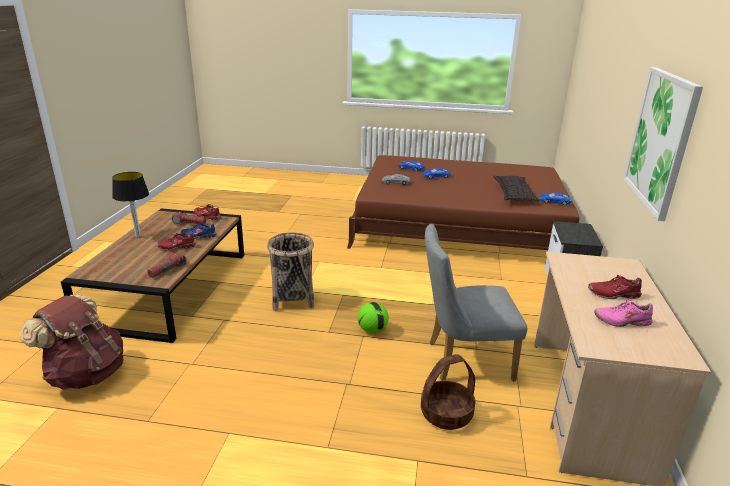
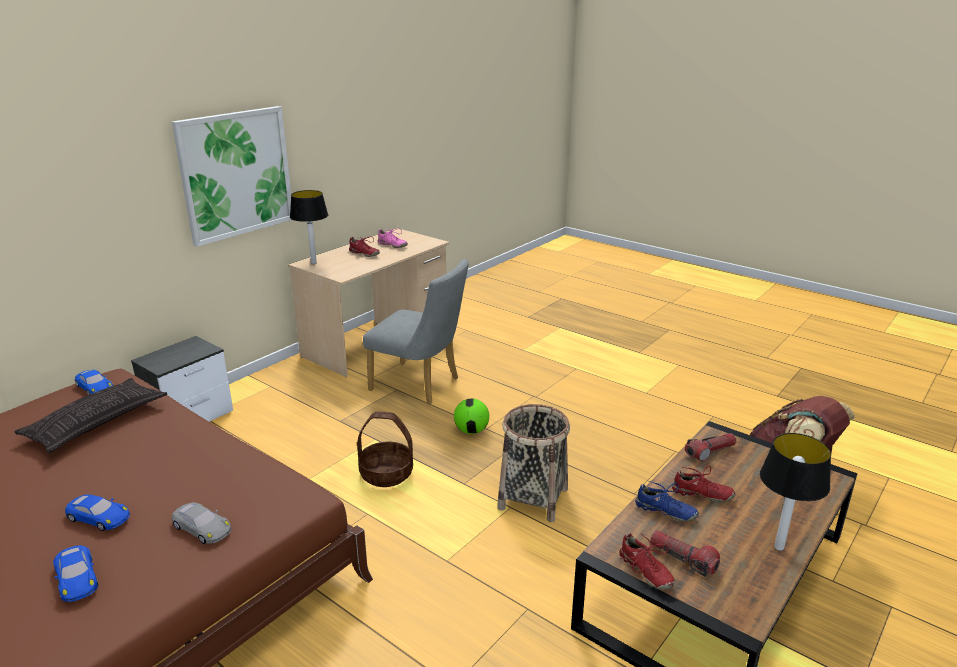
camera: 150 degrees left, 0 degrees up
basket [421,354,476,430] -> basket moved to [357,412,413,487]
none -> table lamp [290,190,328,264]

